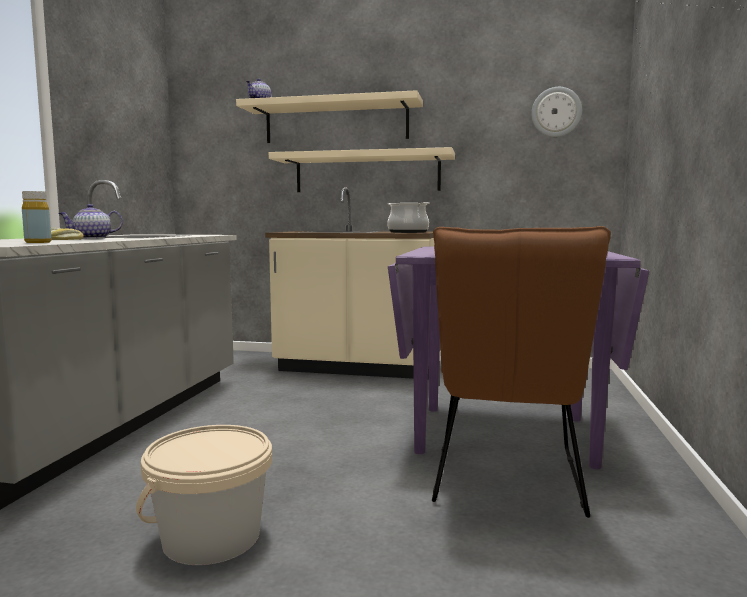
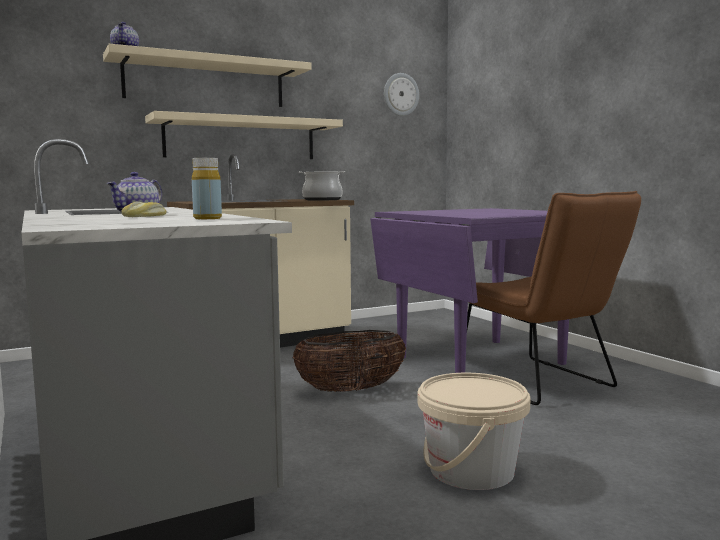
camera: 40 degrees left, 0 degrees up
none -> basket [293,330,406,392]

